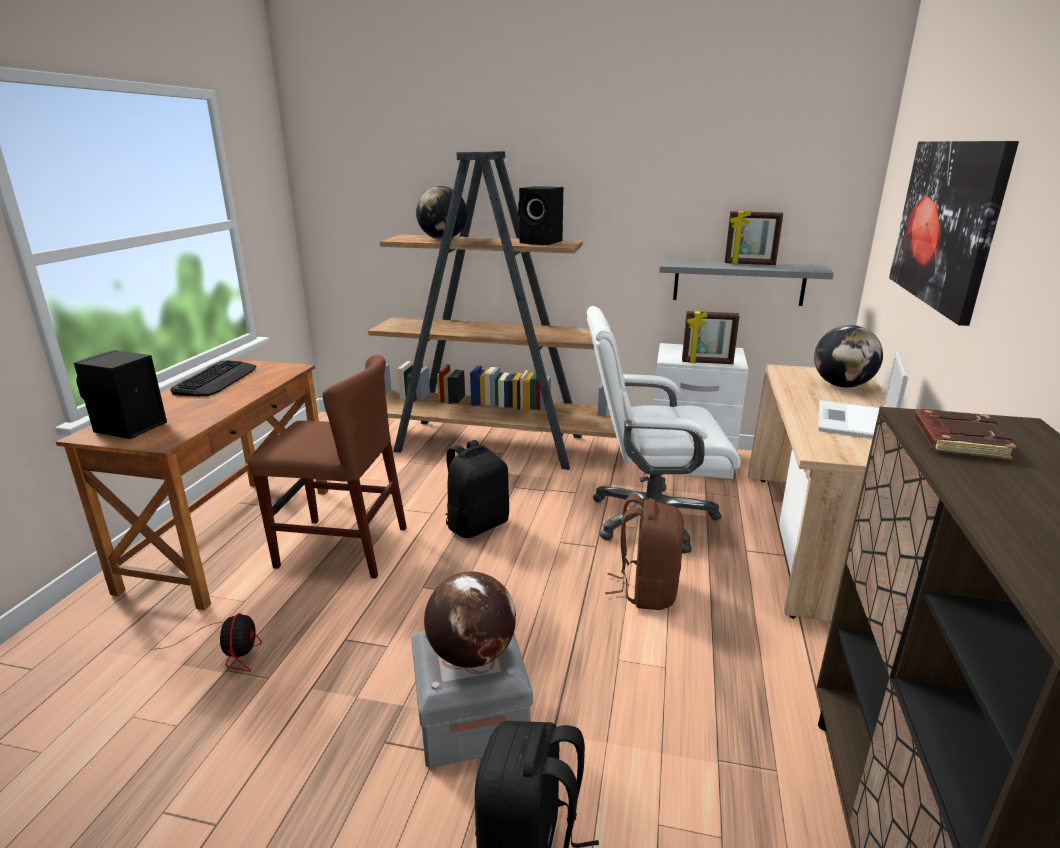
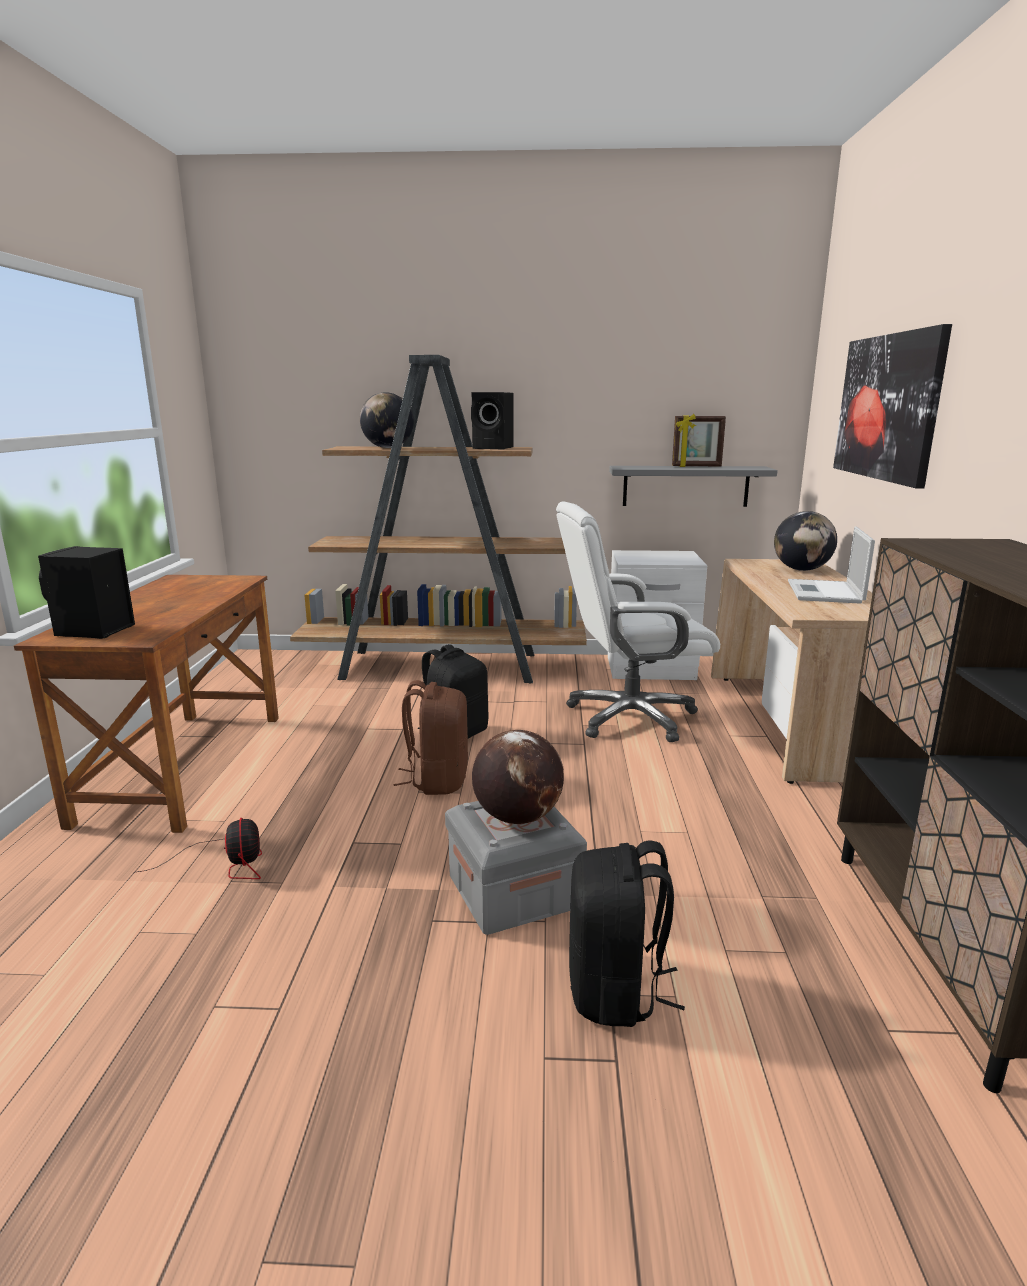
camera: 10 degrees left, 5 degrees down
keyboard [170,360,256,397] -> none
brown chair [248,355,407,579] -> none
brown backpack [605,495,684,610] -> brown backpack moved to [393,680,468,795]
picture frame [682,311,740,364] -> none
brown book [914,409,1016,460] -> none

